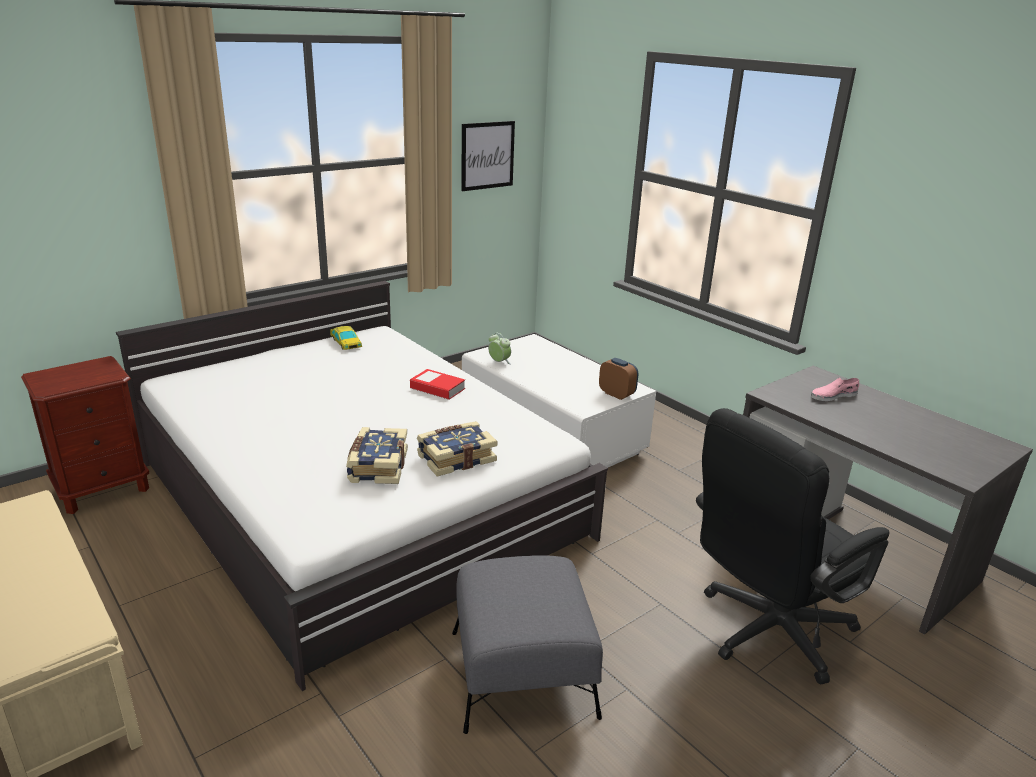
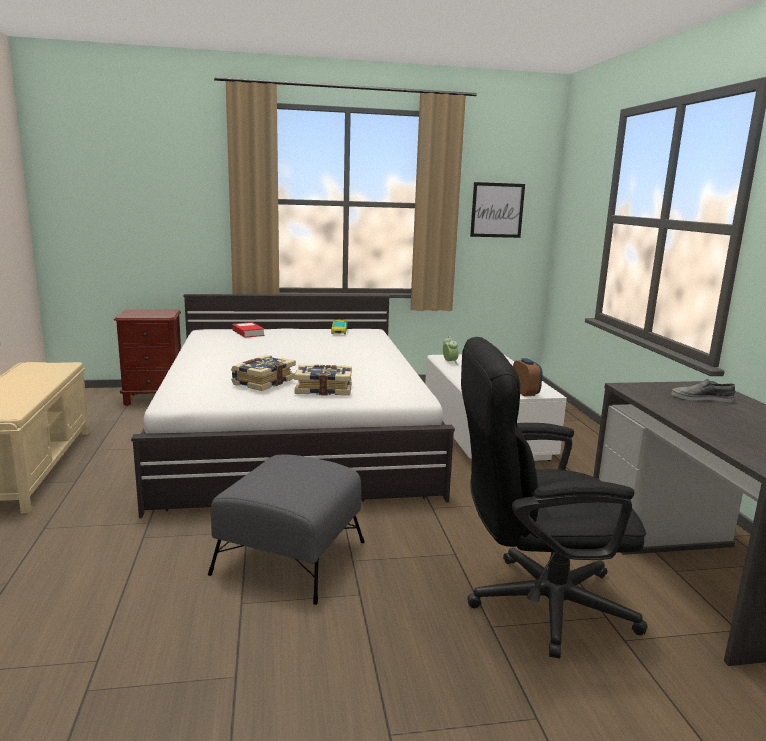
camera: 30 degrees right, 10 degrees down
book [410,369,465,400] -> book moved to [233,322,265,338]
pink shoe [811,378,859,401] -> grey shoe [671,379,735,402]

